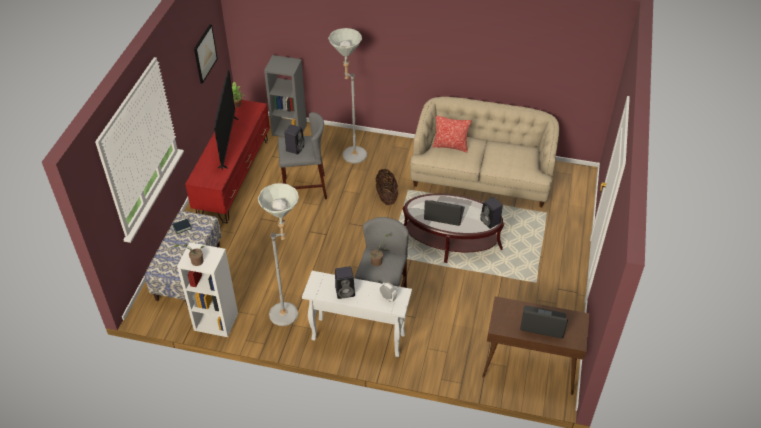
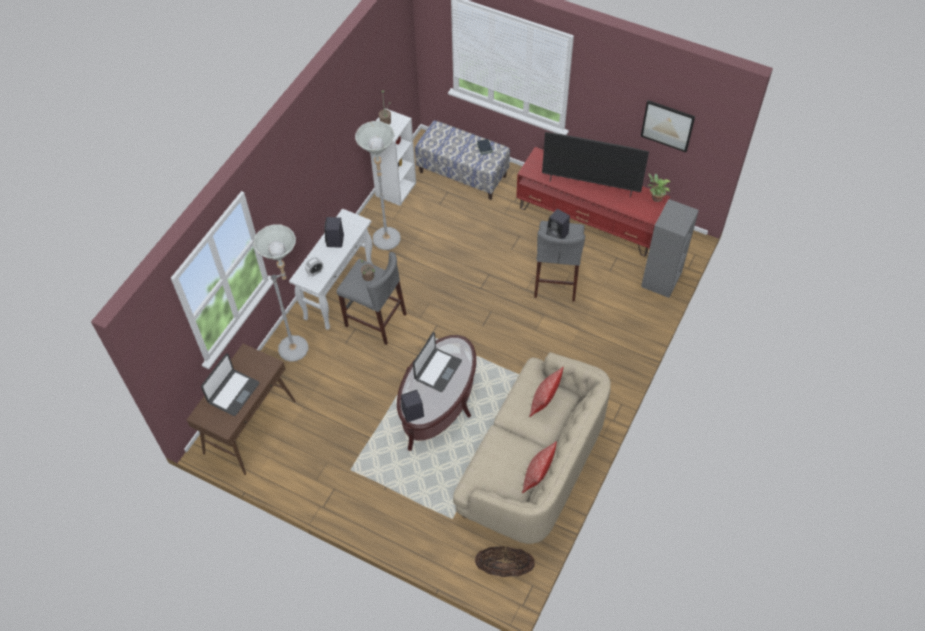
camera: 105 degrees right, 10 degrees up
grey floor lamp [328,28,367,164] -> grey floor lamp moved to [253,224,309,362]
basket [376,169,398,205] -> basket moved to [475,546,535,577]
none -> pillow [522,441,557,493]

